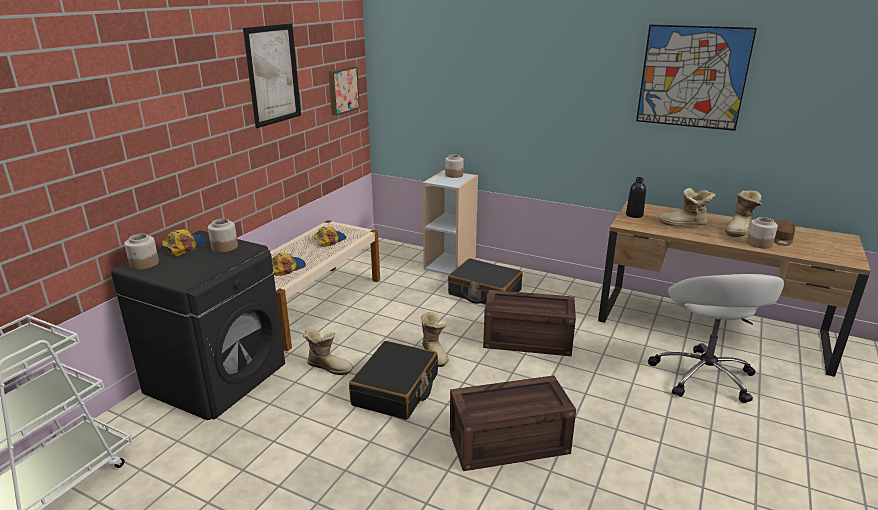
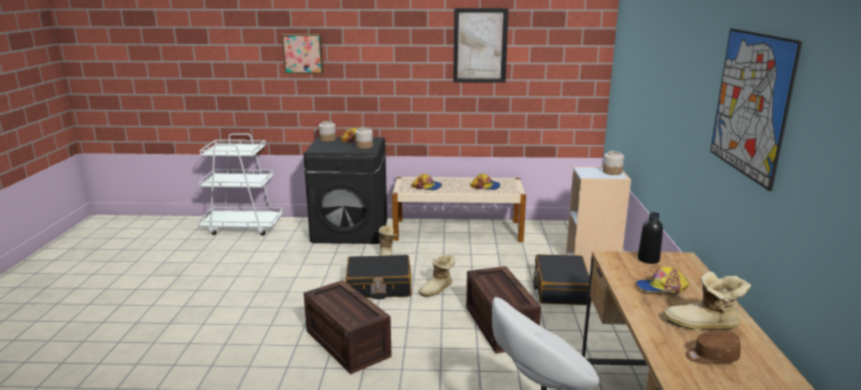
camera: 65 degrees right, 5 degrees down
picture [329,66,360,116] -> picture moved to [282,34,323,74]
boot [658,188,716,226] -> cap [636,267,690,293]
jar [747,217,778,248] -> none

